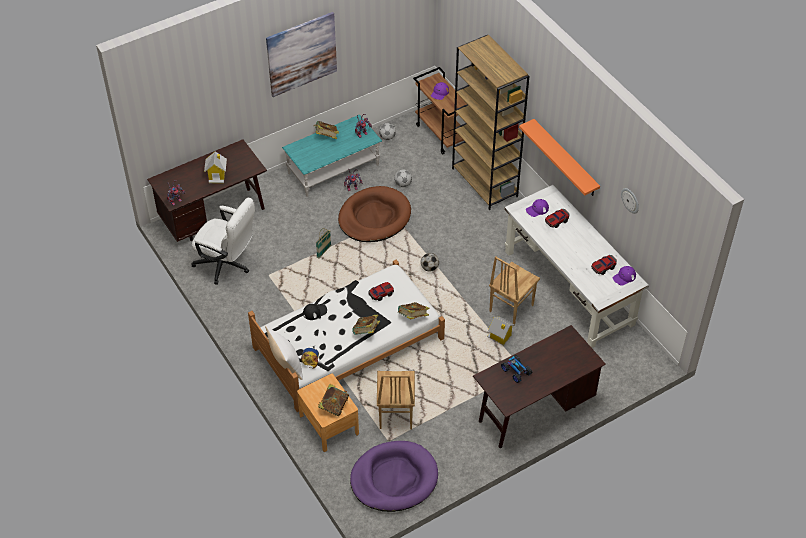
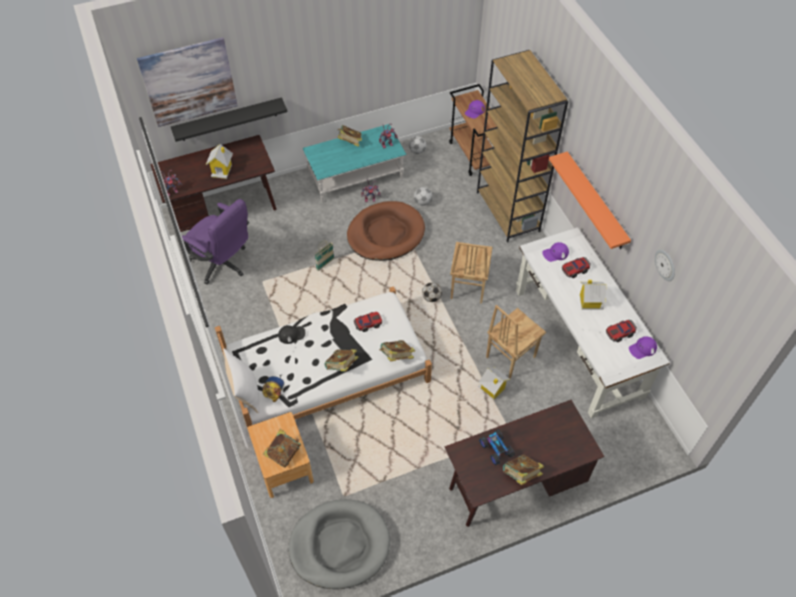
camera: 10 degrees right, 5 degrees up
white office chair [191,198,255,285] -> purple office chair [182,199,249,285]
picture [266,12,337,97] -> picture moved to [137,37,238,127]
purple dog bed [350,441,438,512] -> grey dog bed [289,499,390,589]
brown chair [377,371,415,429] -> brown chair moved to [450,242,493,304]
none -> black shelf [171,97,288,142]
none -> book [503,455,544,485]
none -> toy house [580,280,606,309]

